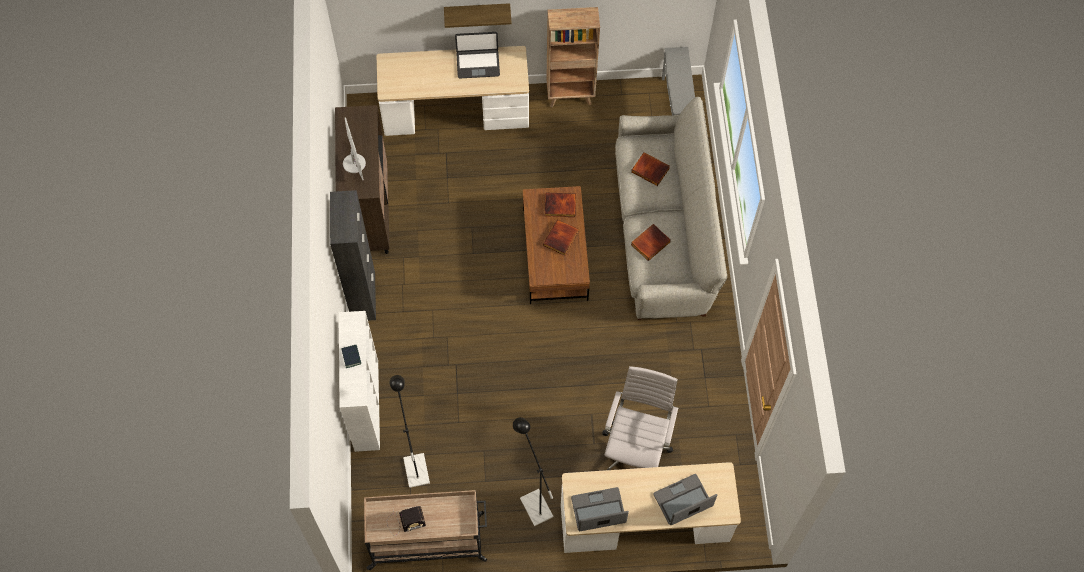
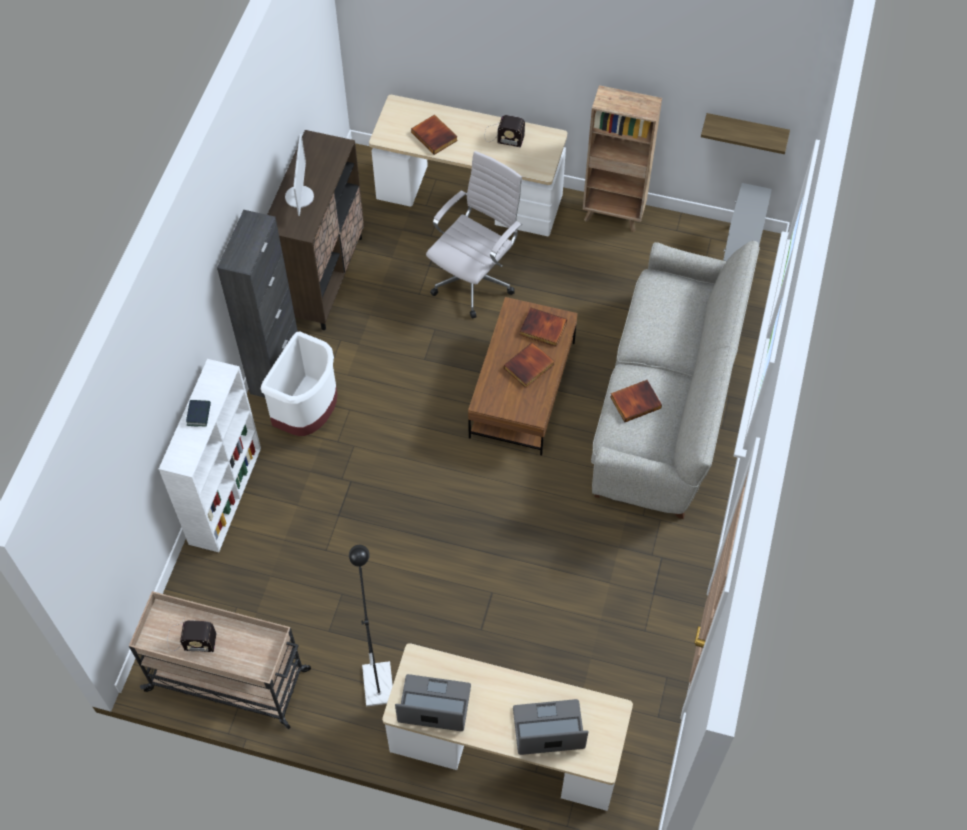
camera: 20 degrees right, 5 degrees down
black floor lamp [390,375,430,488] -> none
shelf [444,3,512,28] -> shelf moved to [701,113,790,154]
laptop [455,32,500,78] -> radio [485,115,525,147]
white office chair [602,366,678,470] -> white office chair moved to [426,151,522,319]
book [631,152,670,186] -> book moved to [411,115,458,155]
none -> white trash can [261,331,337,436]

